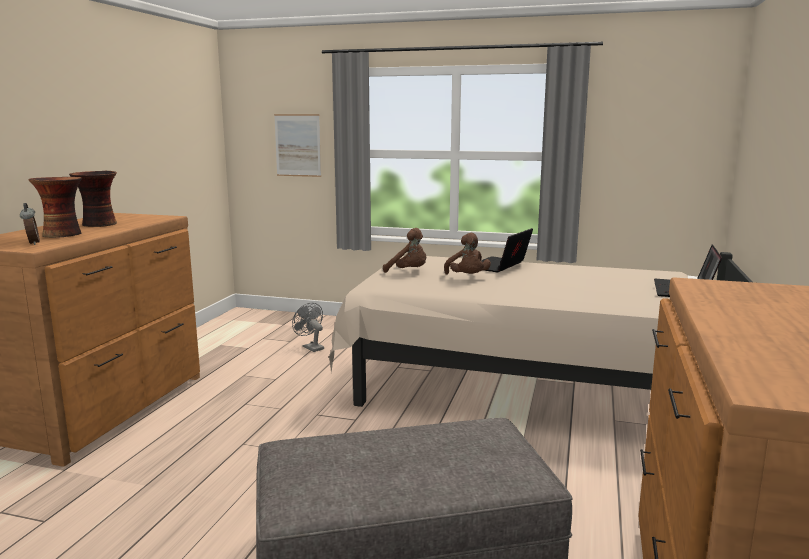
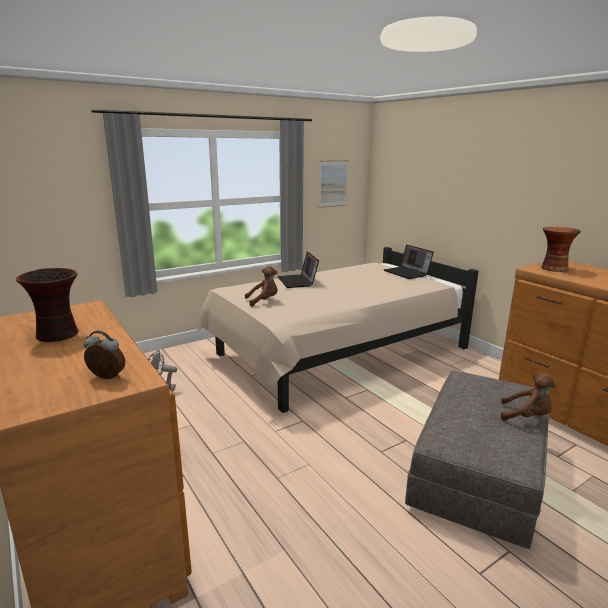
camera: 50 degrees left, 5 degrees up
vase [29,177,82,238] -> vase moved to [541,227,581,272]
picture [274,114,321,177] -> picture moved to [319,160,349,208]
brown plush toy [444,233,491,275] -> brown plush toy moved to [501,373,557,421]

